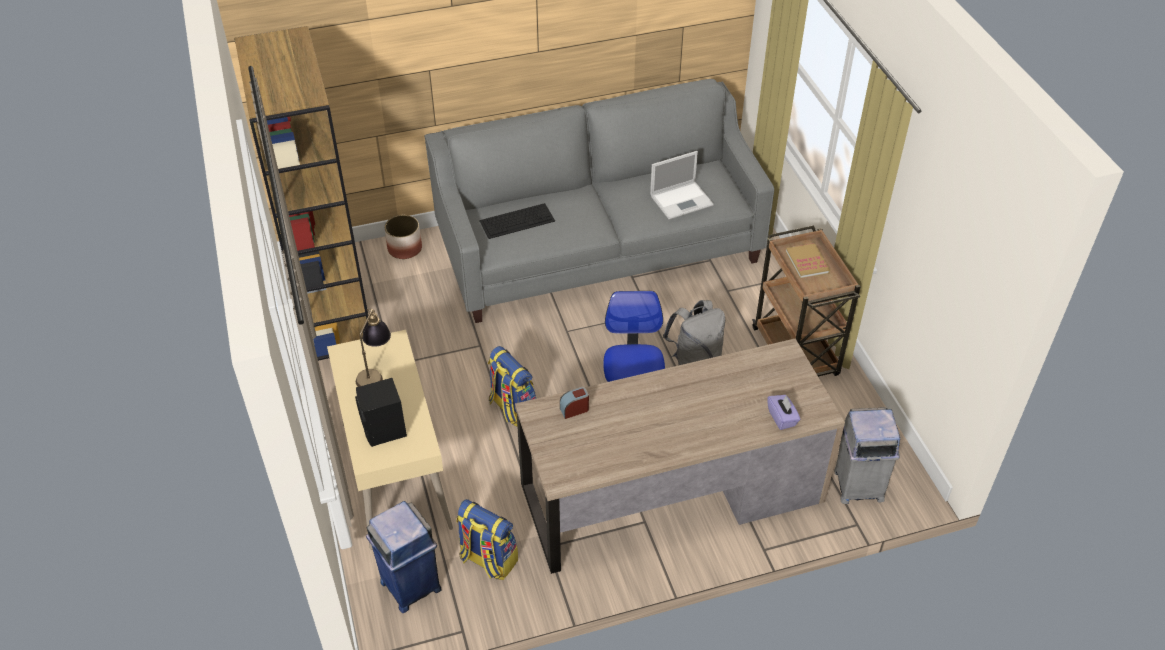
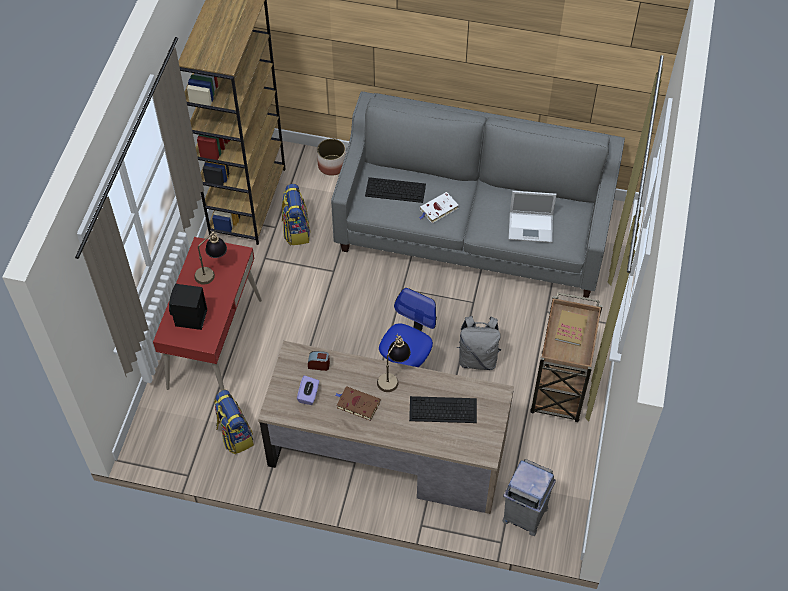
camera: 30 degrees right, 10 degrees up
beige desk [327,330,453,550] -> red desk [153,237,262,391]
blue trash can [366,501,441,613] -> none
backpack [488,346,537,426] -> backpack moved to [282,184,310,245]
purple tissue box [767,395,801,430] -> purple tissue box moved to [297,375,319,405]
none -> brown book [335,386,380,421]
none -> table lamp [377,333,411,392]
none -> keyboard [409,396,477,423]
none -> white book [419,192,459,223]

